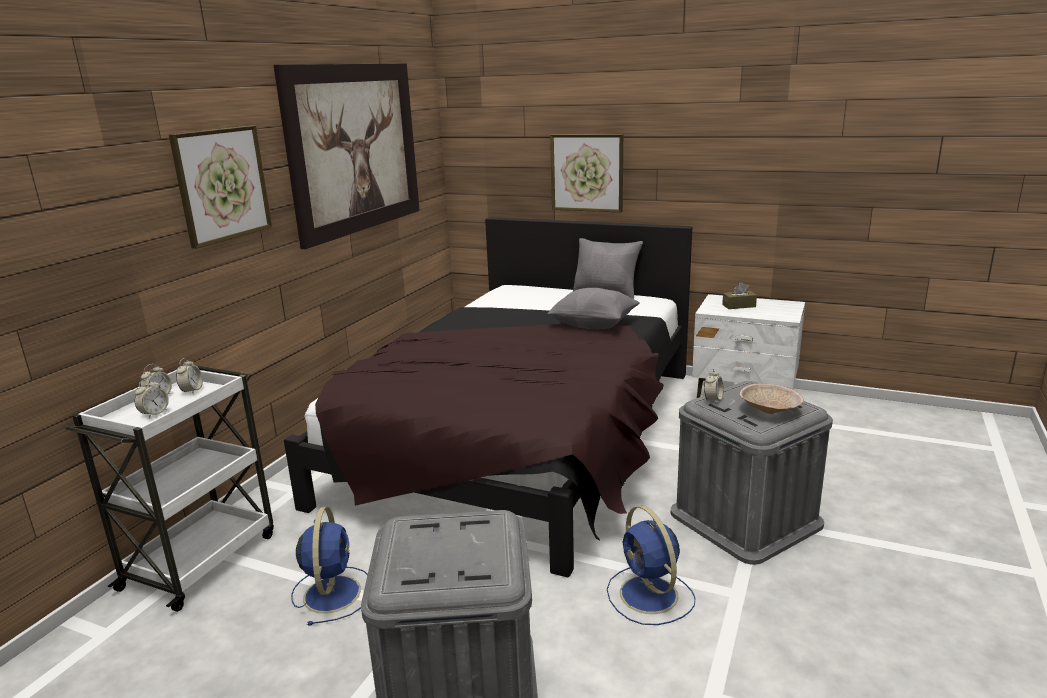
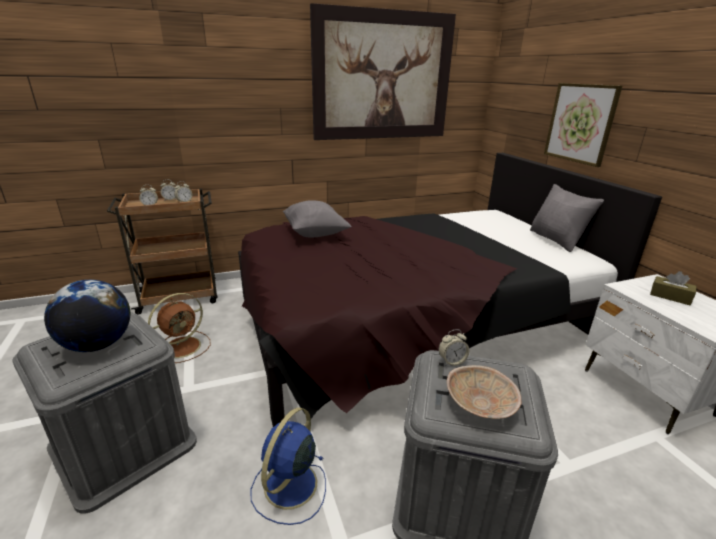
camera: 45 degrees right, 5 degrees up
white cart [65,366,274,612] -> brown cart [107,189,218,315]
picture [169,126,272,249] -> none
blue fan [291,507,368,626] -> brown fan [148,293,211,363]
grey pillow [547,288,639,330] -> grey pillow moved to [283,200,352,237]
none -> globe [44,280,130,352]

